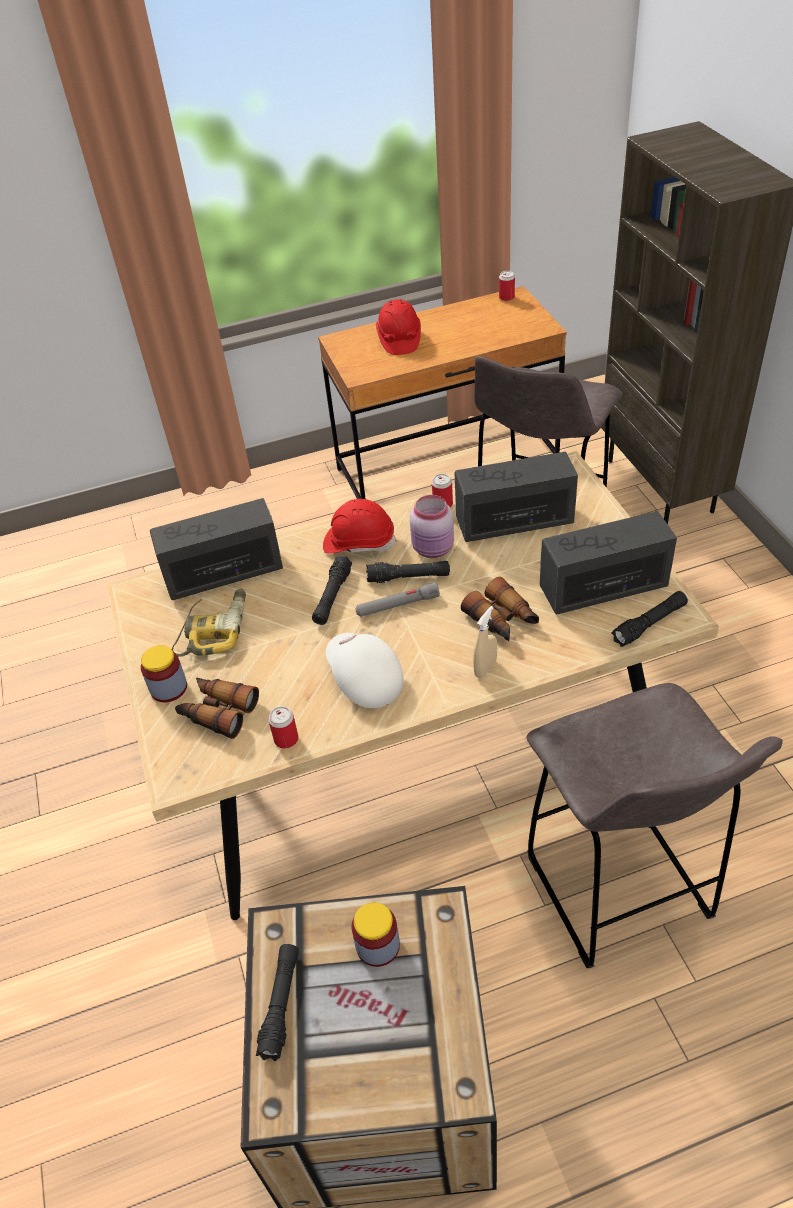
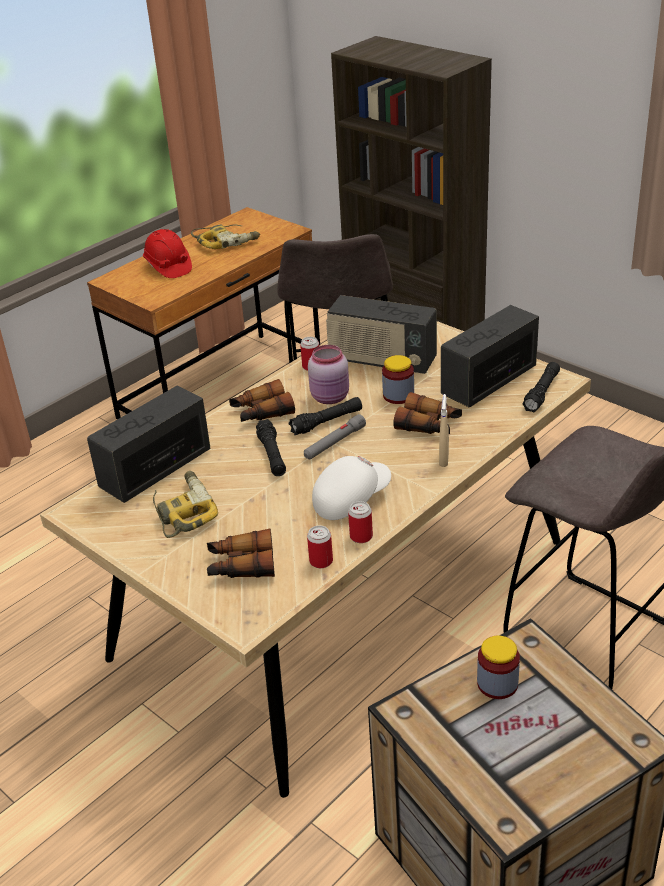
camera: 30 degrees left, 10 degrees down
jar [141,645,187,702] -> jar moved to [382,355,414,404]
black flashlight [256,944,299,1061] -> none
red hard hat [323,499,397,554] -> binoculars [229,379,295,422]
white cap [326,633,403,708] -> white cap turned 120 degrees clockwise [312,456,391,520]
radio [455,451,578,542] -> radio turned 120 degrees counterclockwise [326,295,437,374]
can [499,271,515,301] -> can moved to [348,501,373,543]
none -> power drill [191,224,260,249]

